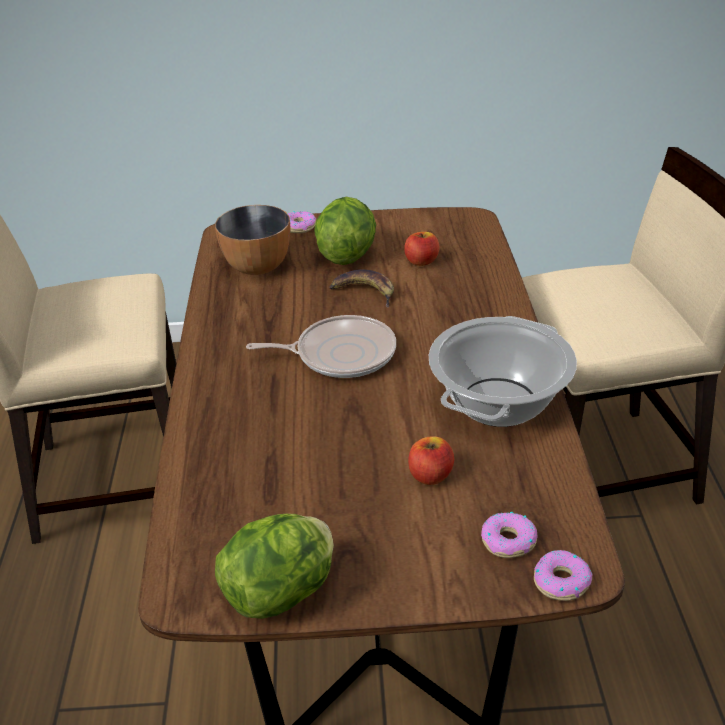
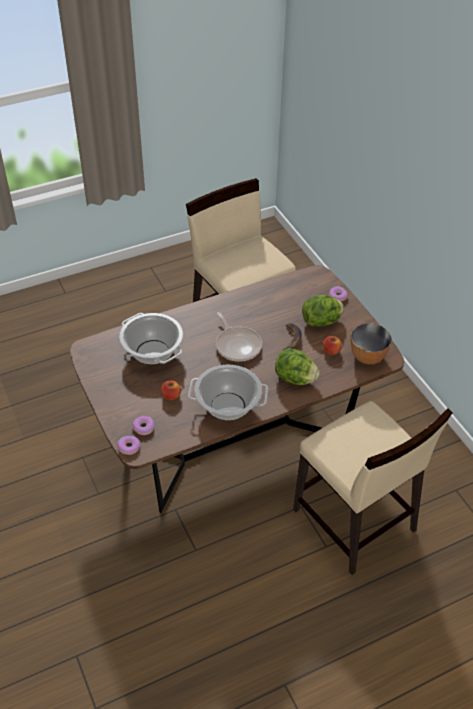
camera: 65 degrees right, 10 degrees up
bowl [215,205,290,275] -> bowl moved to [351,323,392,364]
lettuce [215,514,334,619] -> lettuce moved to [275,349,320,385]
none -> cooking pot [119,313,183,364]

